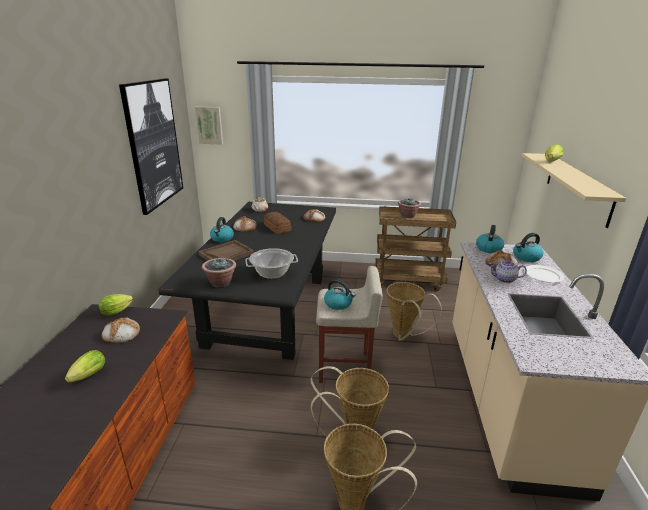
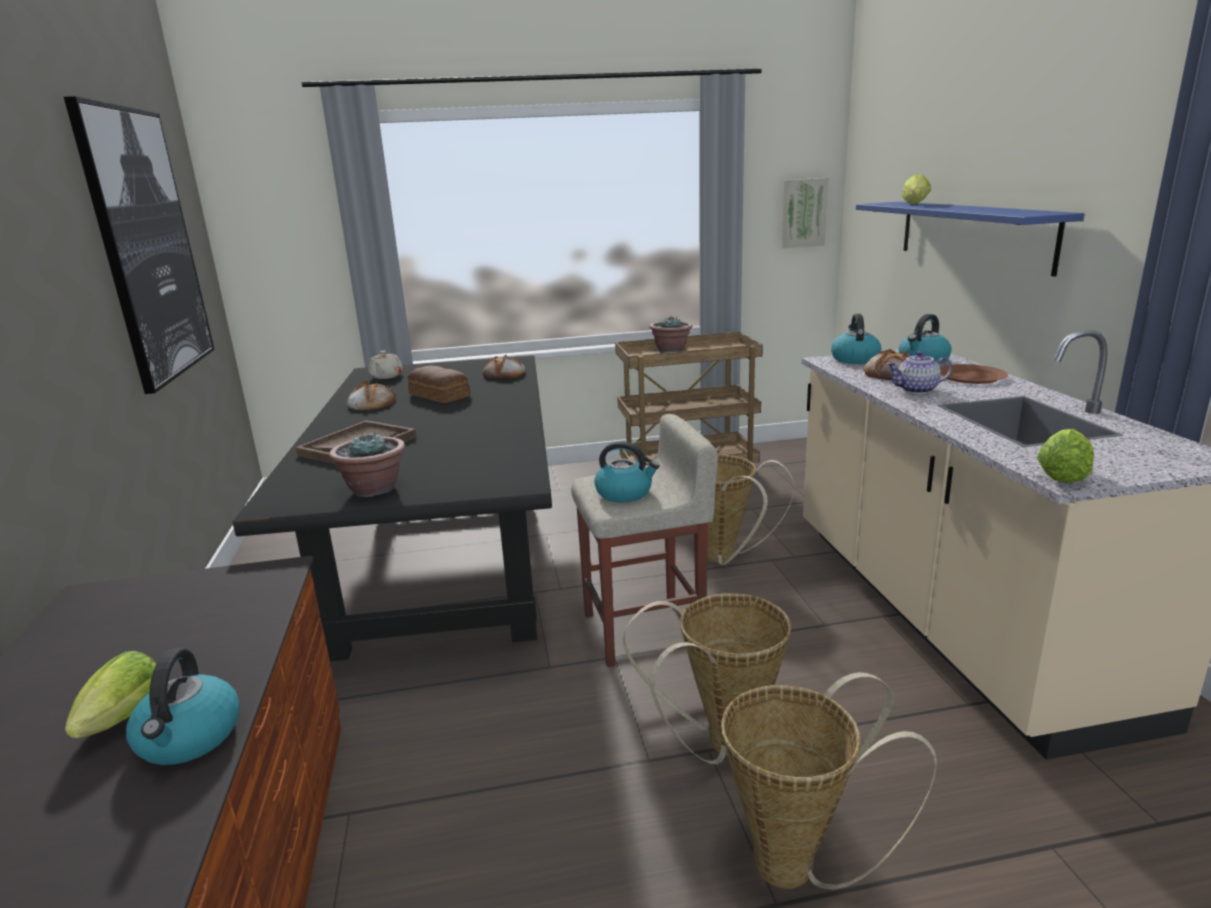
camera: 15 degrees left, 5 degrees down
lettuce [98,294,133,316] -> lettuce moved to [1037,429,1094,483]
bread [102,317,140,343] -> none
picture [195,107,223,145] -> picture moved to [782,178,828,248]
kettle [210,217,234,242] -> kettle moved to [126,648,240,765]
cooking pot [245,248,298,279] -> none
beige shelf [522,153,626,228] -> blue shelf [856,202,1084,277]
white plate [526,265,565,283] -> brown plate [940,364,1008,384]

